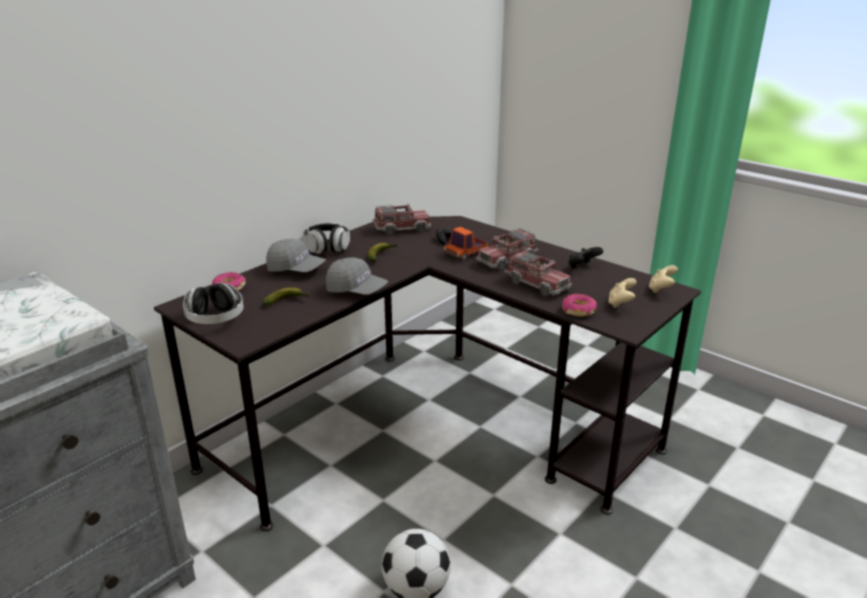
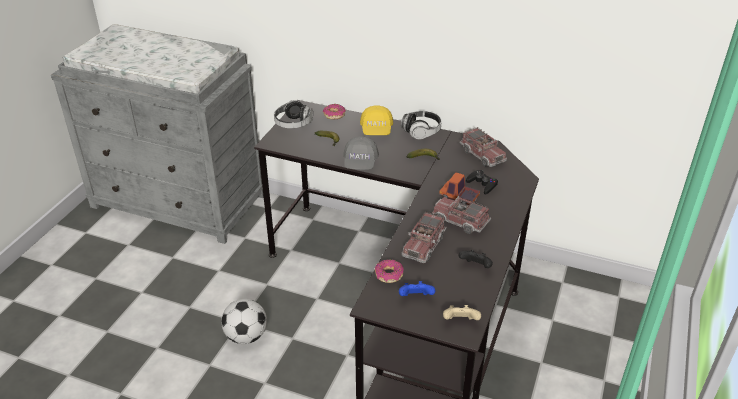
camera: 70 degrees right, 10 degrees up
grey cap [266,238,326,272] -> yellow cap [360,105,393,135]
beige game controller [608,278,637,308] -> blue game controller [399,281,435,296]

